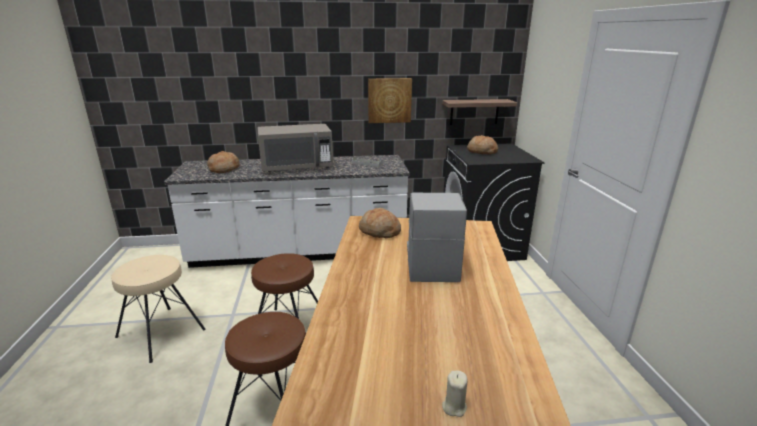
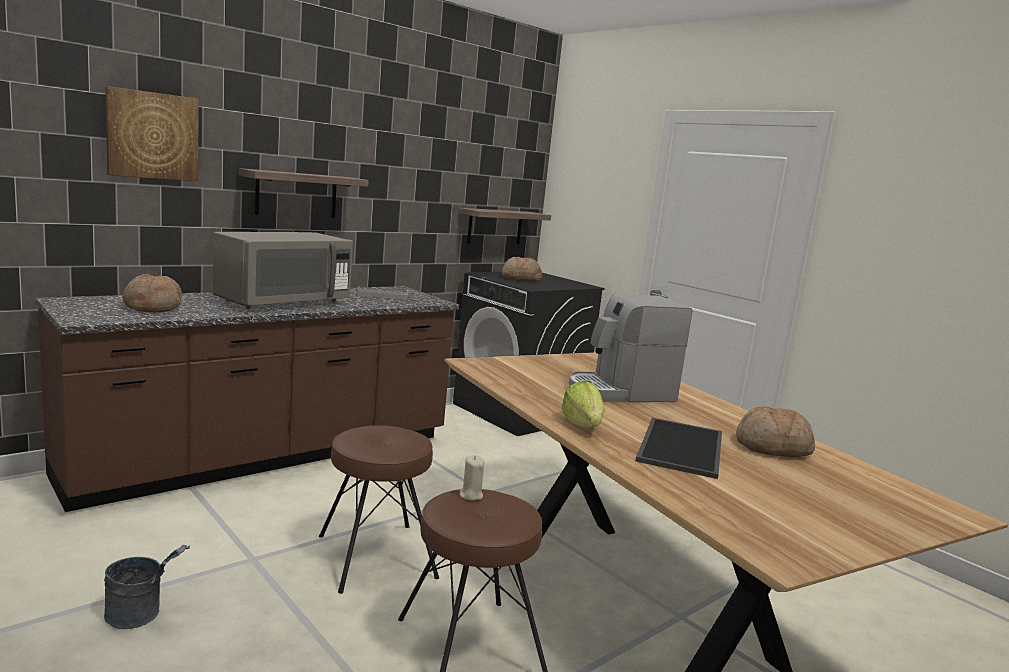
camera: 35 degrees left, 10 degrees down
beige stool [111,255,206,363] -> grey bucket [104,545,190,629]
white counter [164,155,410,268] -> brown counter [35,286,459,512]
bread [359,208,401,238] -> bread moved to [736,405,815,457]
picture [368,78,412,123] -> picture moved to [105,86,199,181]
coffee machine [407,193,467,282] -> coffee machine turned 75 degrees counterclockwise [569,294,692,402]
beige candle [442,371,468,417] -> beige candle moved to [459,455,484,501]
none -> shelf [239,168,369,218]
none -> lettuce [562,381,605,428]
none -> tray [636,418,722,479]

